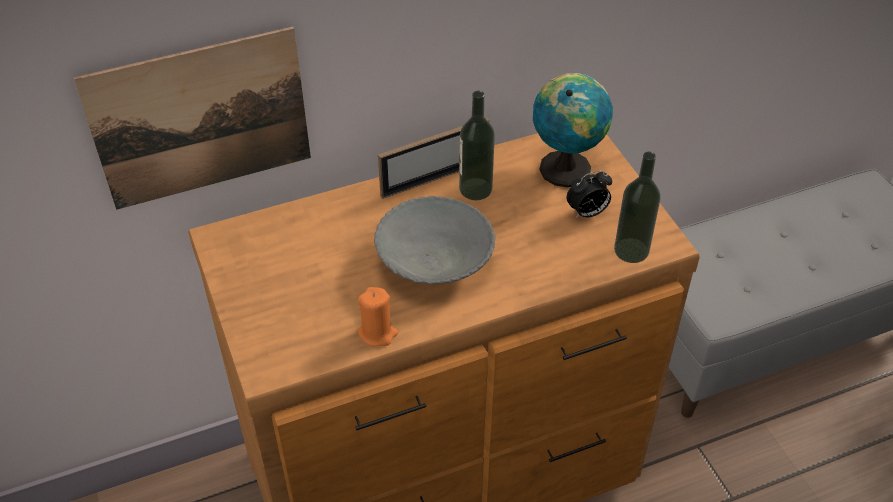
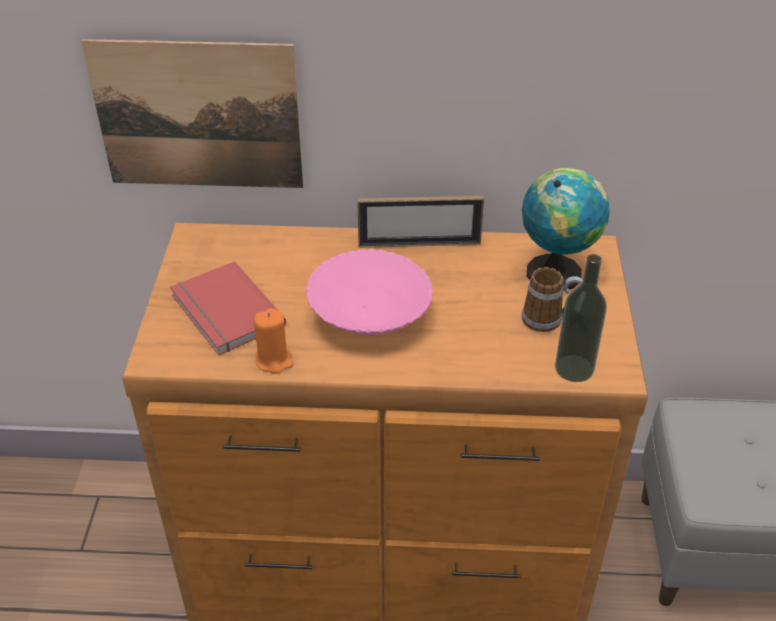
camera: 25 degrees right, 5 degrees down
grey bowl [374,196,495,284] -> pink bowl [306,249,433,335]
bottle [459,91,495,200] -> none
alarm clock [567,170,612,218] -> mug [522,267,583,332]
none -> red book [170,261,286,355]

